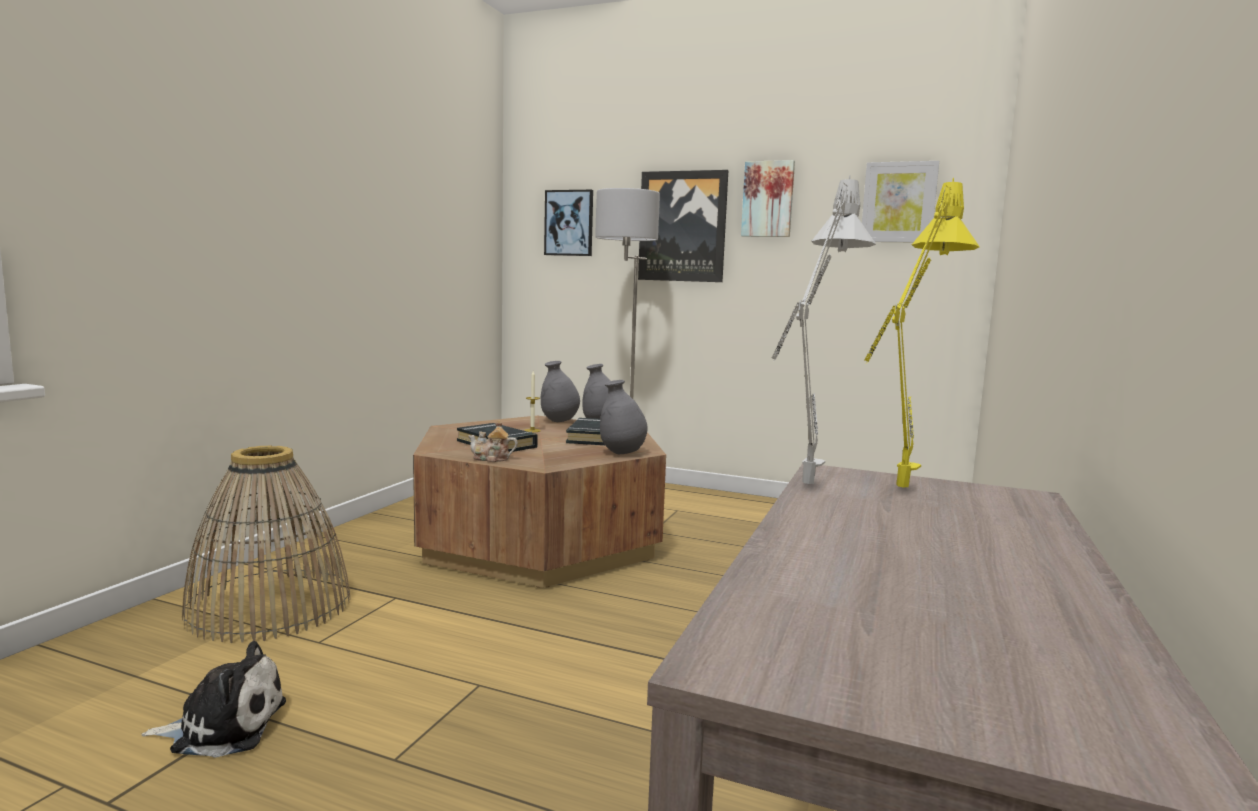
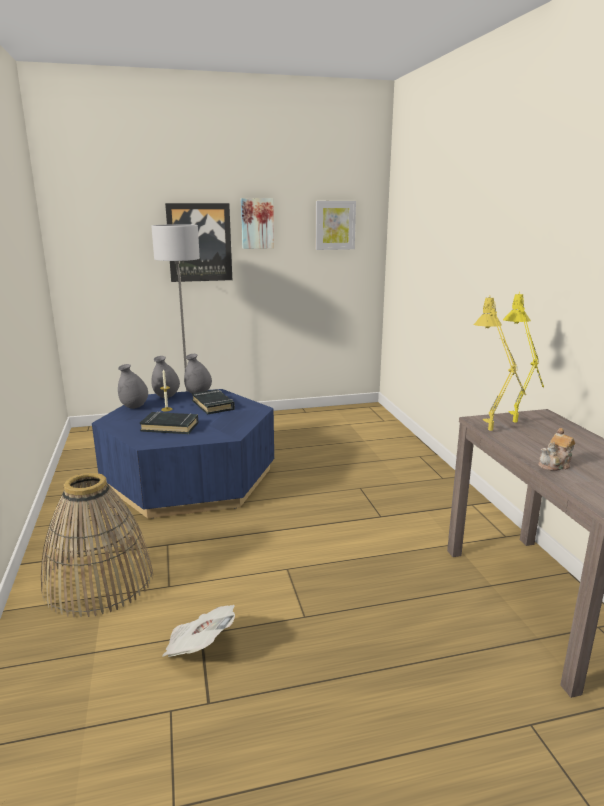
camera: 35 degrees left, 10 degrees up
plush toy [141,641,286,758] -> newspaper [162,605,235,657]
brown coffee table [413,416,666,588] -> blue coffee table [92,389,274,518]
teapot [468,420,518,462] -> teapot moved to [538,428,575,471]
picture [544,190,593,256] -> none
grey vase [600,380,648,455] -> grey vase moved to [118,364,148,409]
grey table lamp [772,175,876,484] -> yellow table lamp [474,295,526,431]

